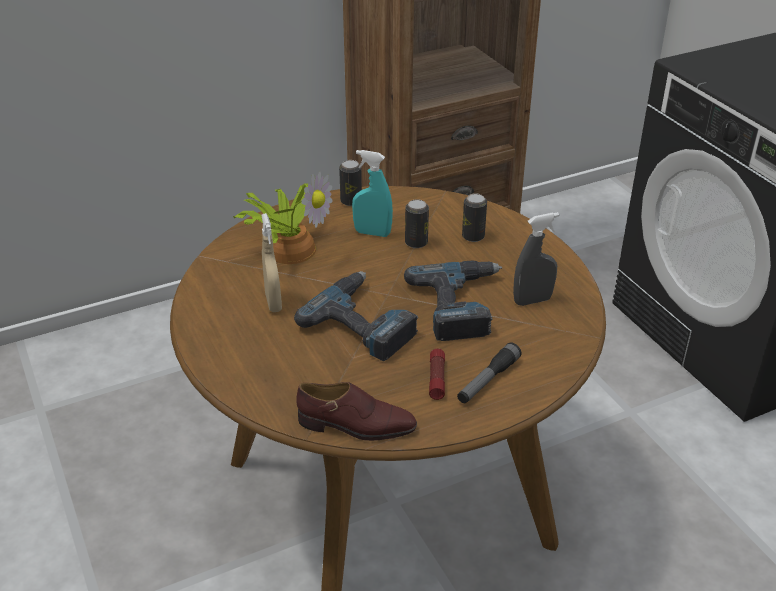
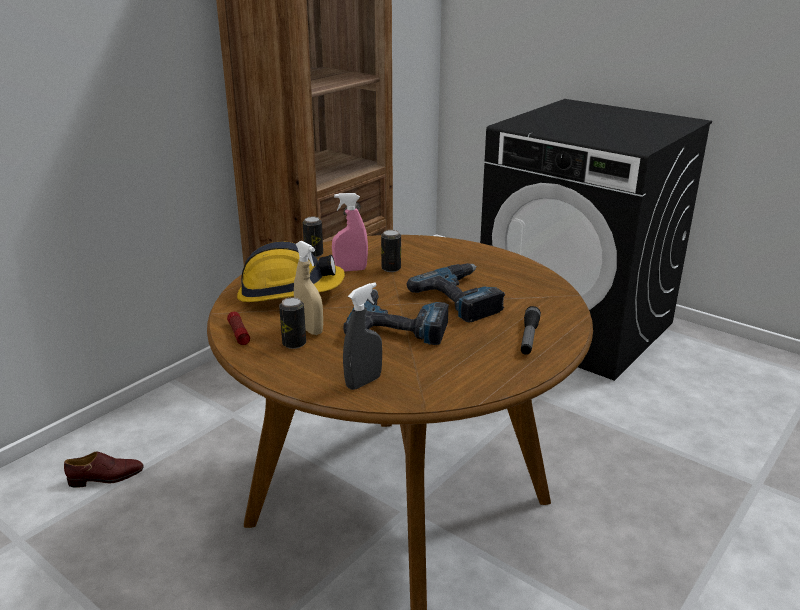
camera: 25 degrees left, 10 degrees down
potted plant [233,171,333,264] -> hard hat [237,241,345,302]
brown shoe [296,382,417,441] -> brown shoe moved to [64,451,144,488]
turquoise spray bottle [352,150,393,237] -> pink spray bottle [332,193,368,271]
flashlight [429,349,445,400] -> flashlight moved to [227,312,250,345]
can [462,193,487,242] -> can moved to [279,297,306,349]
grey spray bottle [513,212,559,306] -> grey spray bottle moved to [343,282,382,390]

